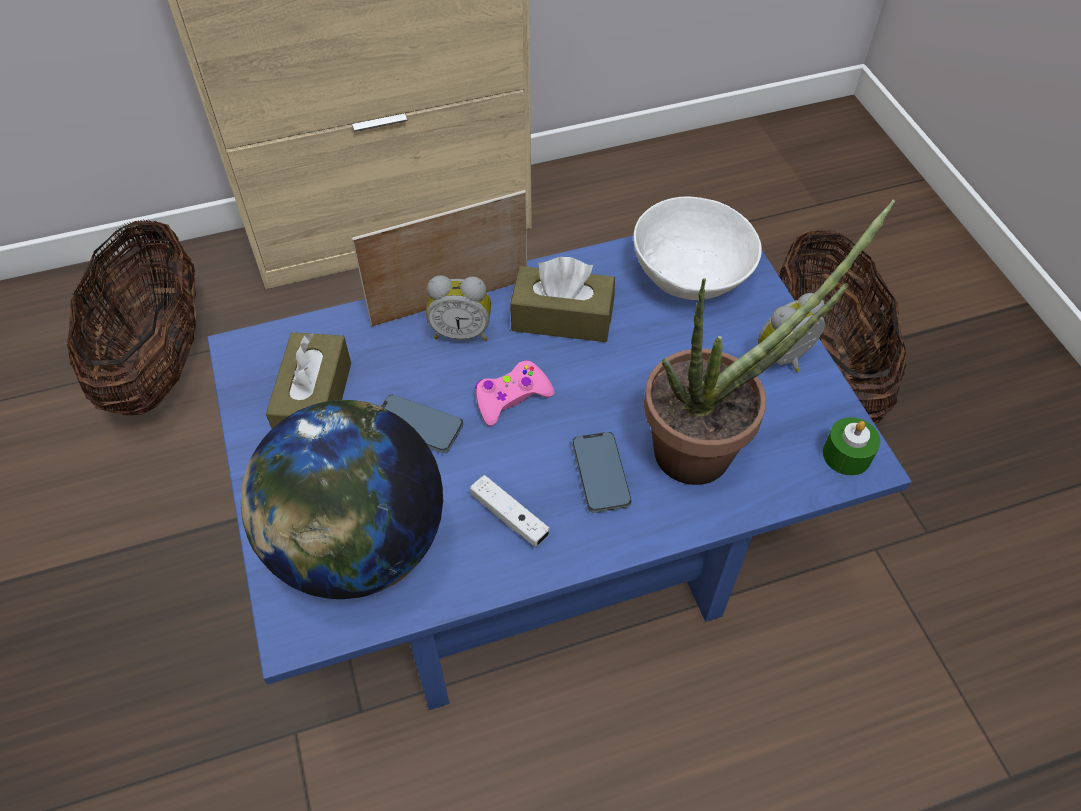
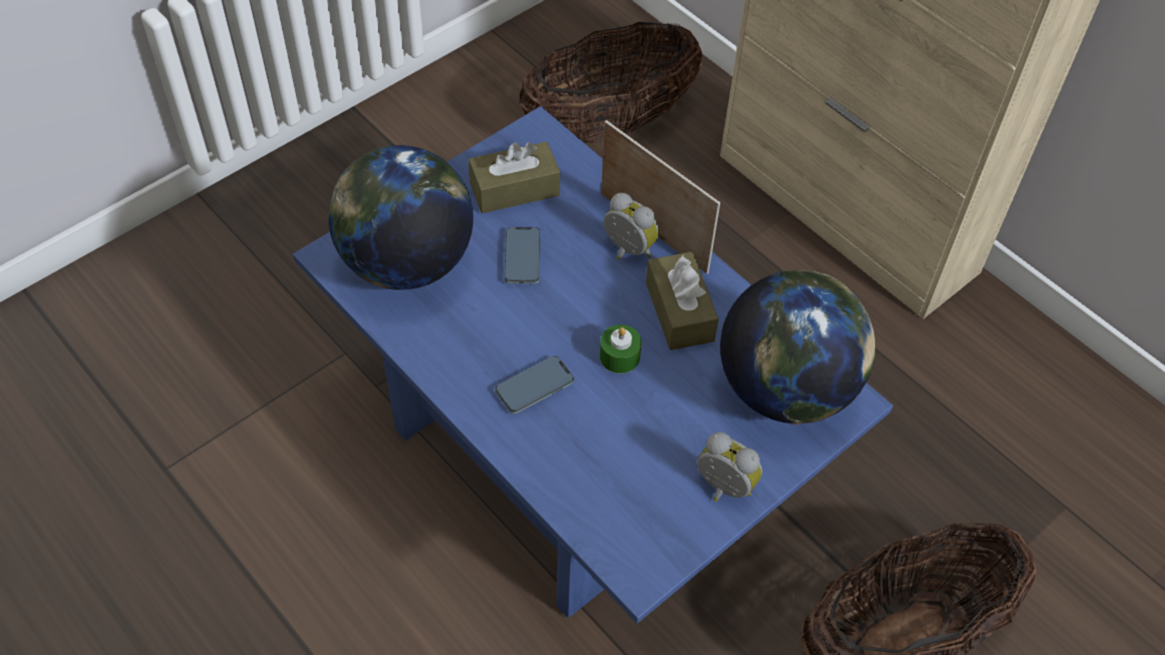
camera: 65 degrees right, 0 degrees up
alarm clock [426,275,491,341] -> alarm clock turned 150 degrees clockwise [604,193,659,260]
white game controller [470,475,550,547] -> none
pink game controller [475,360,554,426] -> none
white bowl [633,197,762,300] -> globe [720,270,875,425]
potted plant [644,199,895,485] -> none
green candle [823,417,880,476] -> green candle moved to [600,325,642,373]

